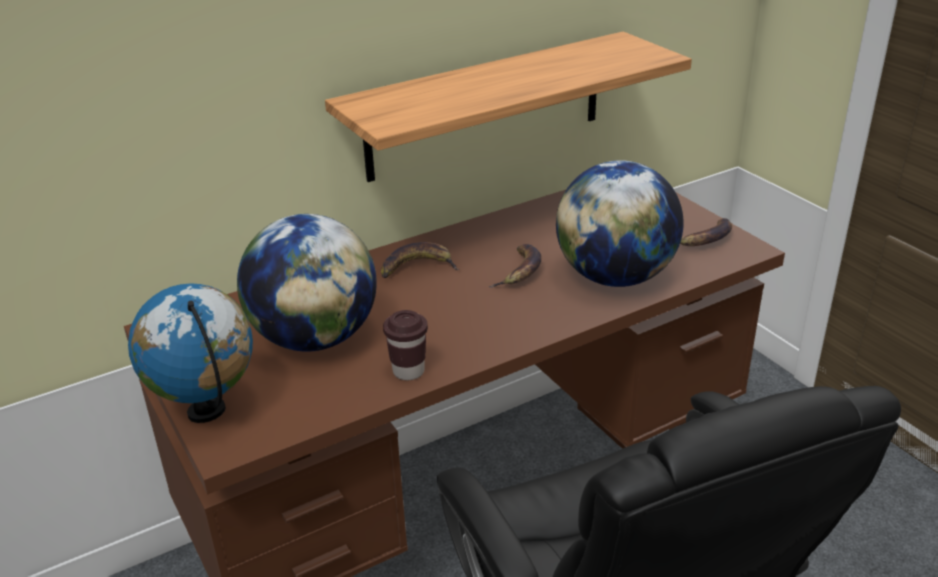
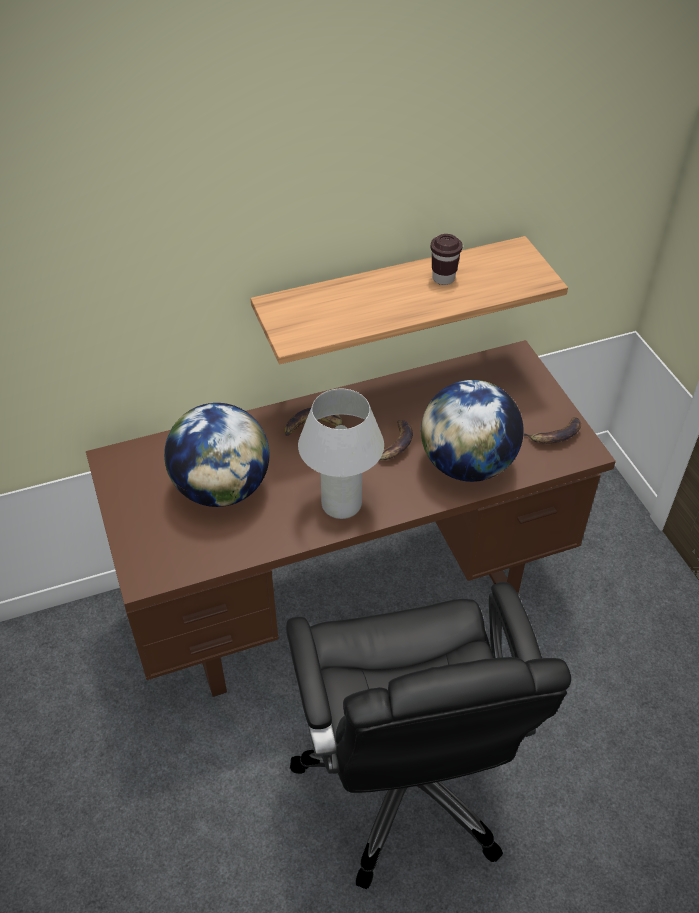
camera: 10 degrees right, 15 degrees up
globe [128,283,253,423] -> none
brown cup [383,310,428,380] -> brown cup moved to [431,234,463,285]
none -> white table lamp [298,389,384,519]

